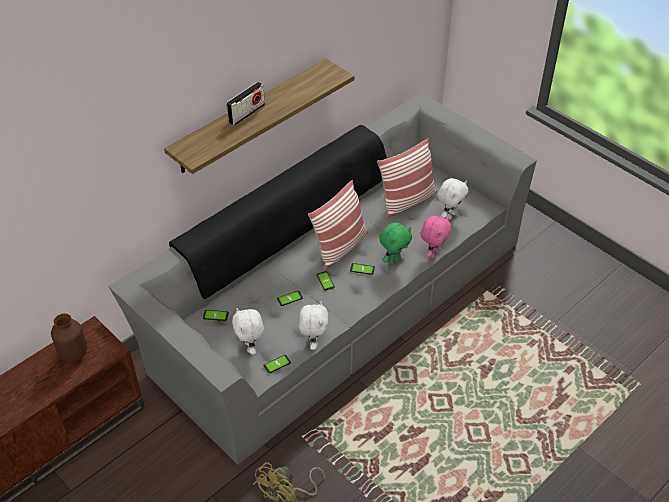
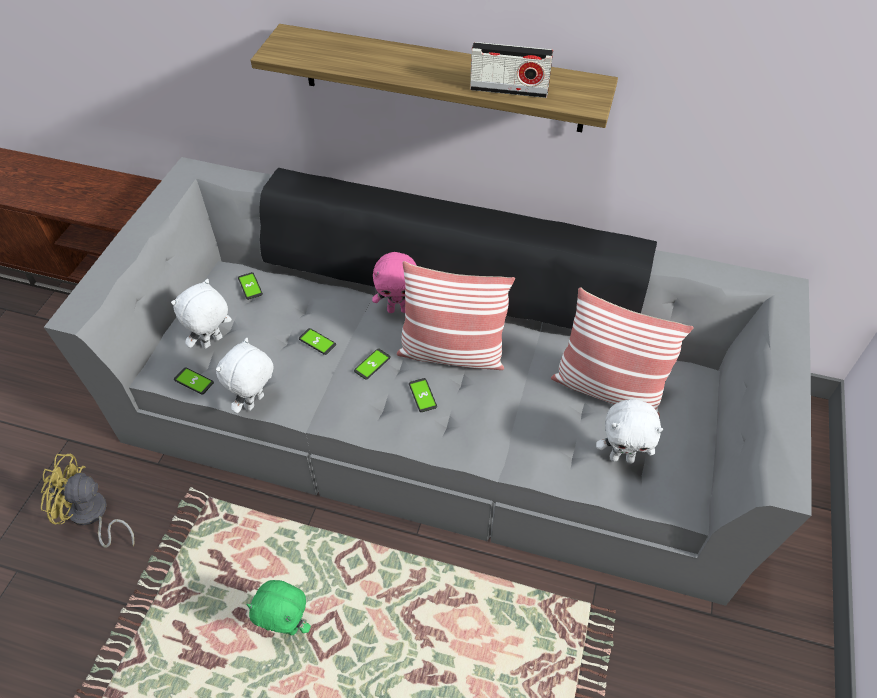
camera: 60 degrees right, 5 degrees up
brown vase [51,314,87,362] -> none
radio [226,82,265,126] -> radio moved to [470,42,553,98]
white plush toy [299,302,328,350] -> white plush toy turned 150 degrees clockwise [216,338,274,413]
green plush toy [379,222,412,265] -> green plush toy moved to [247,580,311,635]
pink plush toy [421,216,452,258] -> pink plush toy moved to [372,252,417,313]

